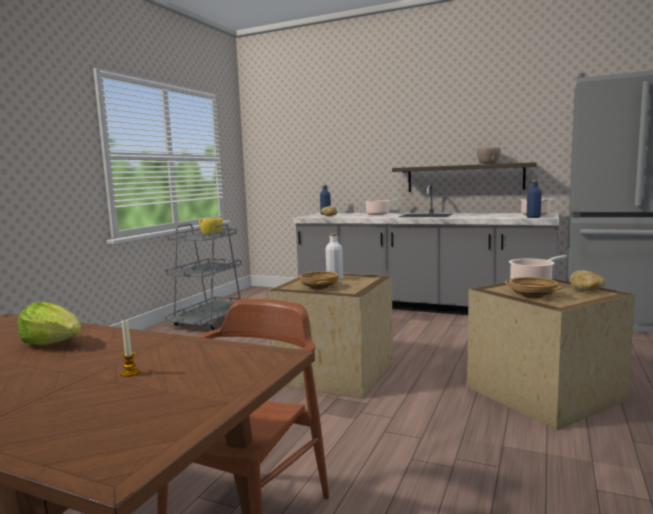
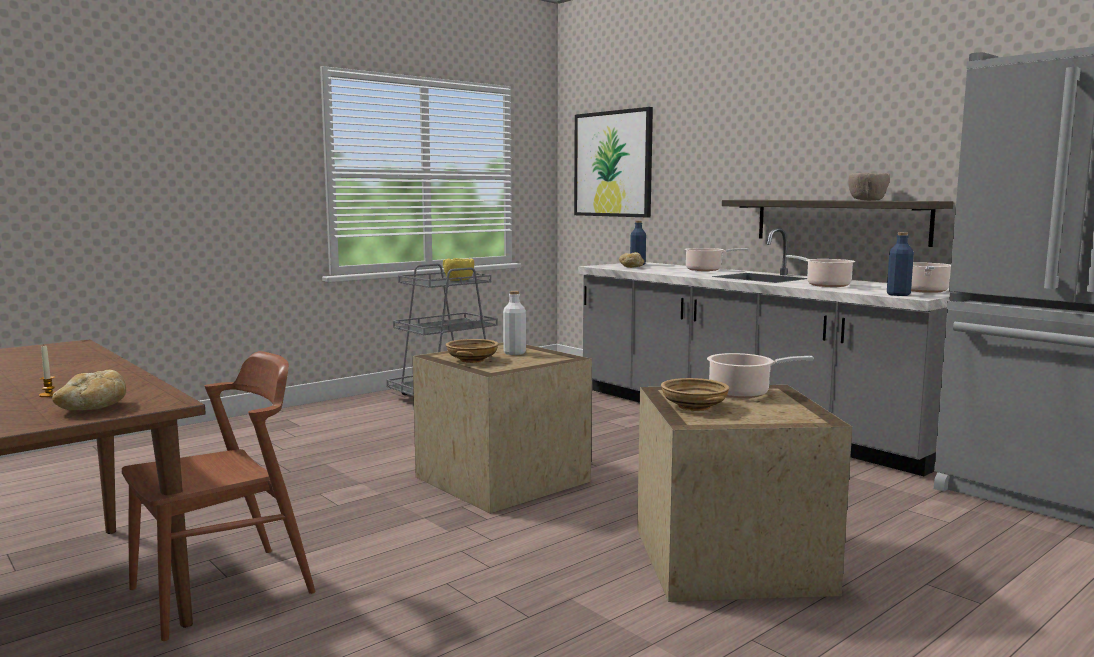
camera: 25 degrees right, 0 degrees up
lettuce [18,302,82,346] -> none
bread [570,270,605,291] -> bread moved to [52,370,126,410]
none -> picture [574,107,653,217]
none -> cooking pot [786,255,855,287]

